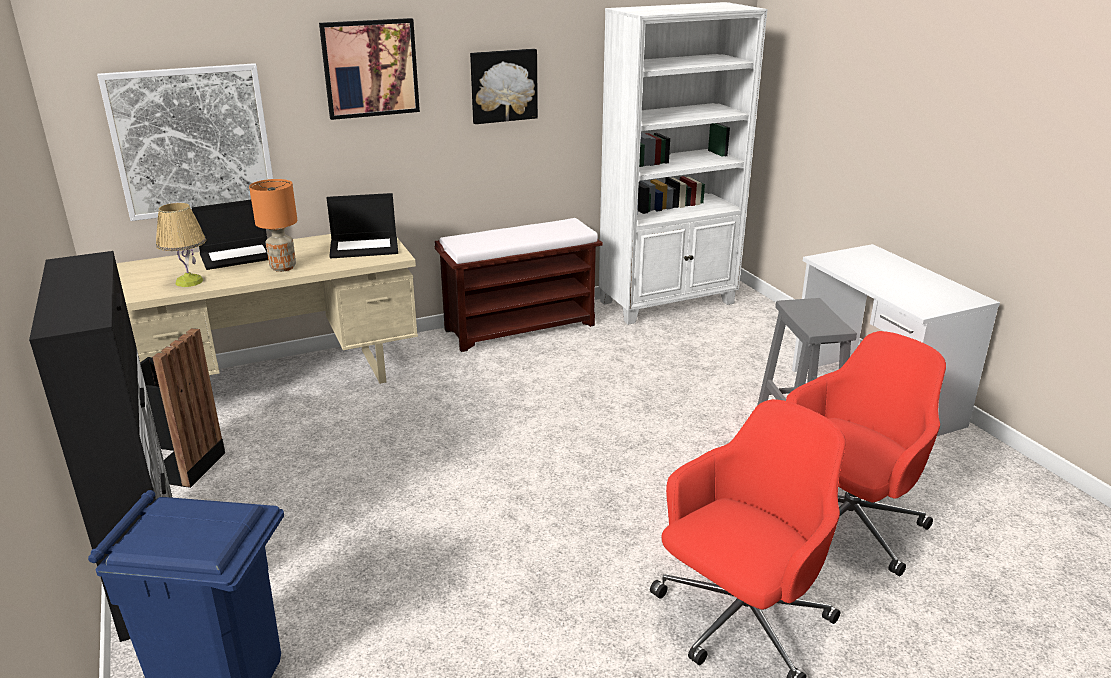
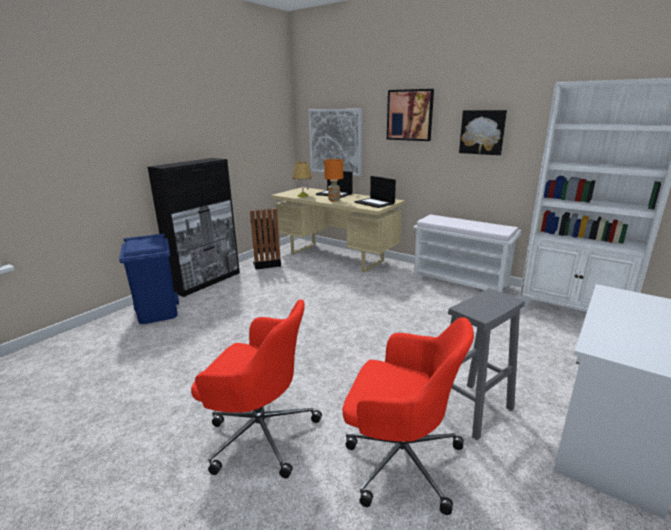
camera: 60 degrees right, 5 degrees down
brown bench [435,218,603,352] -> white bench [413,214,521,292]

